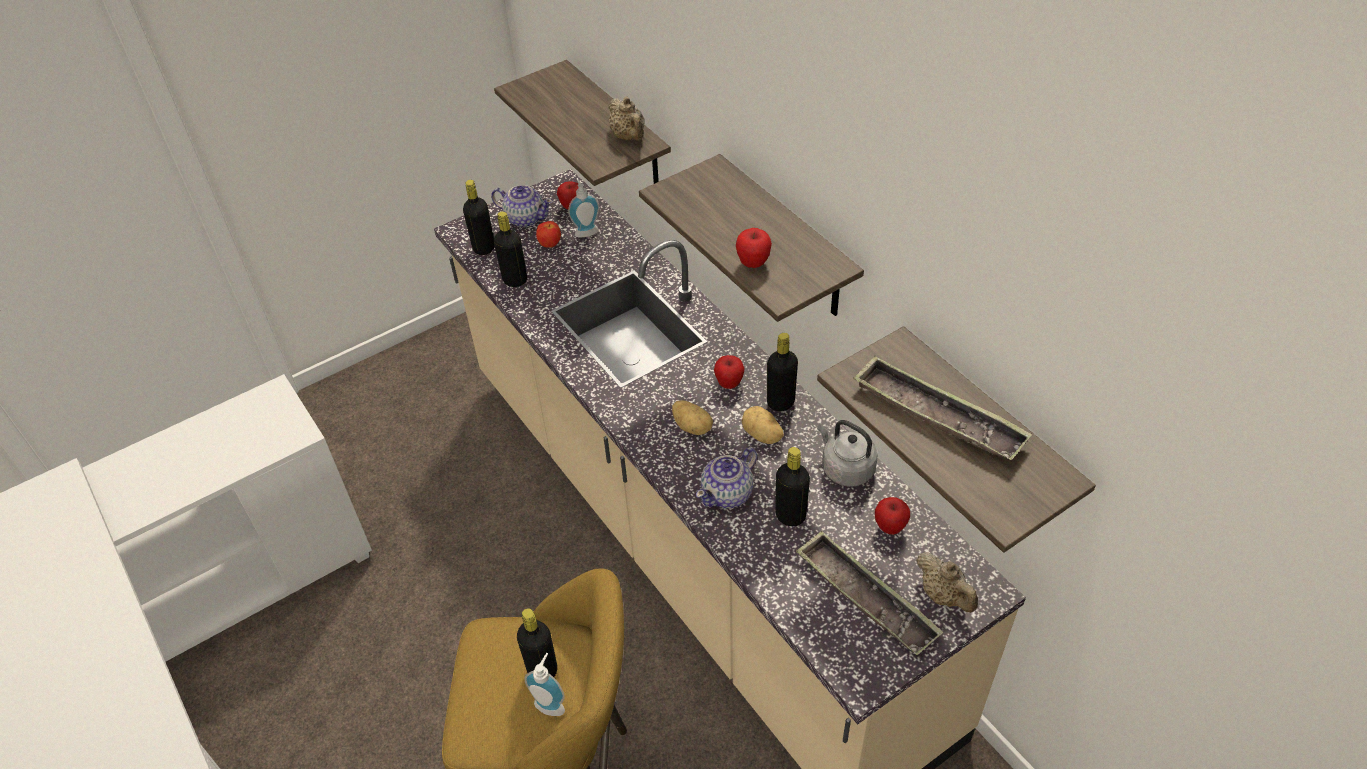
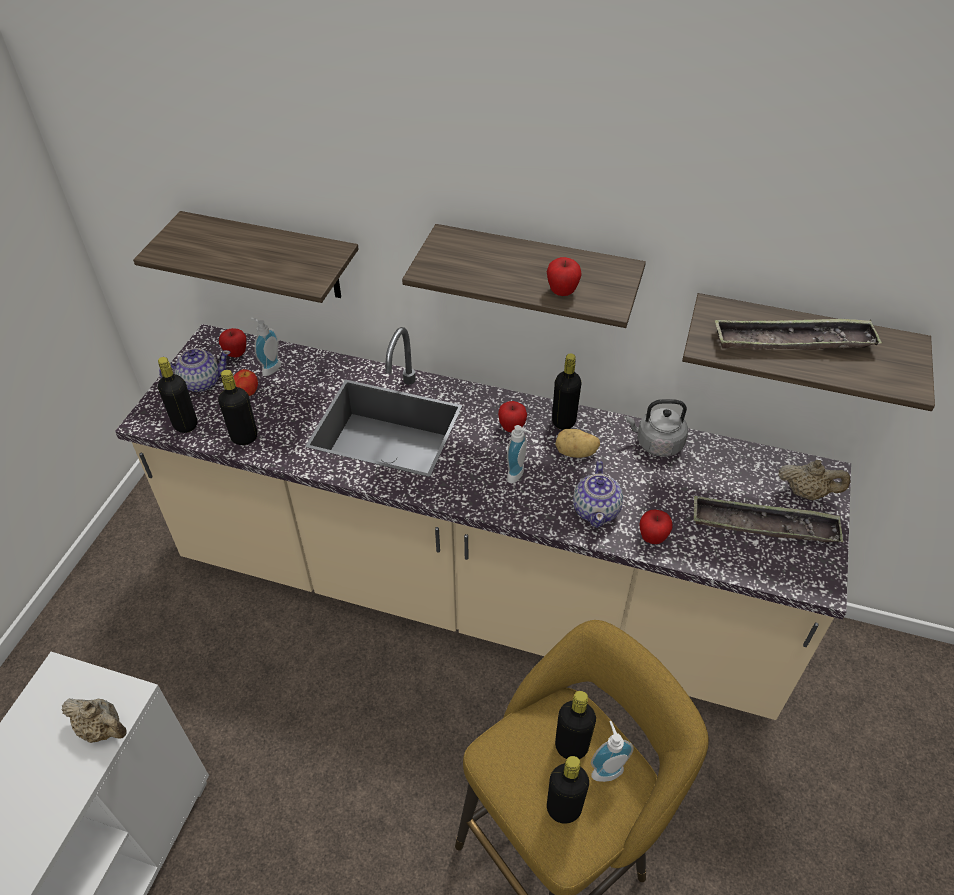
camera: 40 degrees left, 0 degrees up
beige teapot [608,96,645,140] -> beige teapot moved to [61,698,127,743]
potato [672,400,713,435] -> soap dispenser [507,425,532,483]
black bottle [775,447,810,526] -> black bottle moved to [547,756,589,824]
apple [875,497,910,535] -> apple moved to [639,510,673,544]

